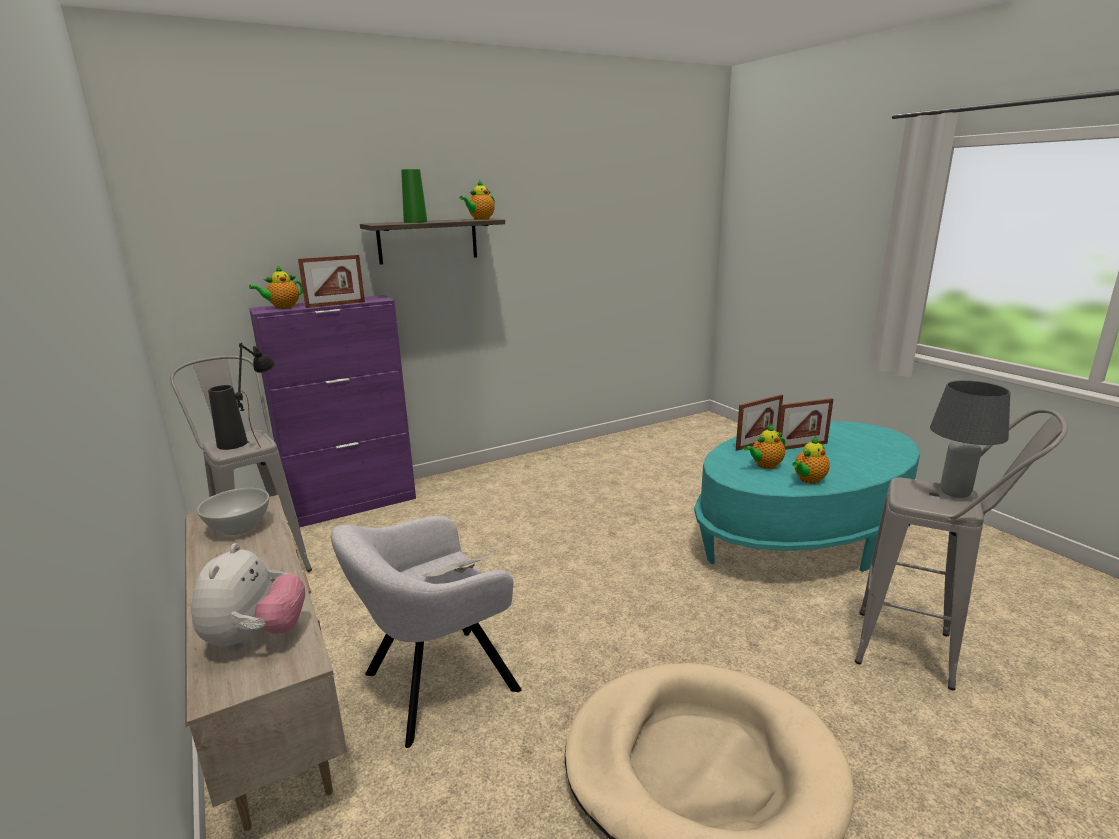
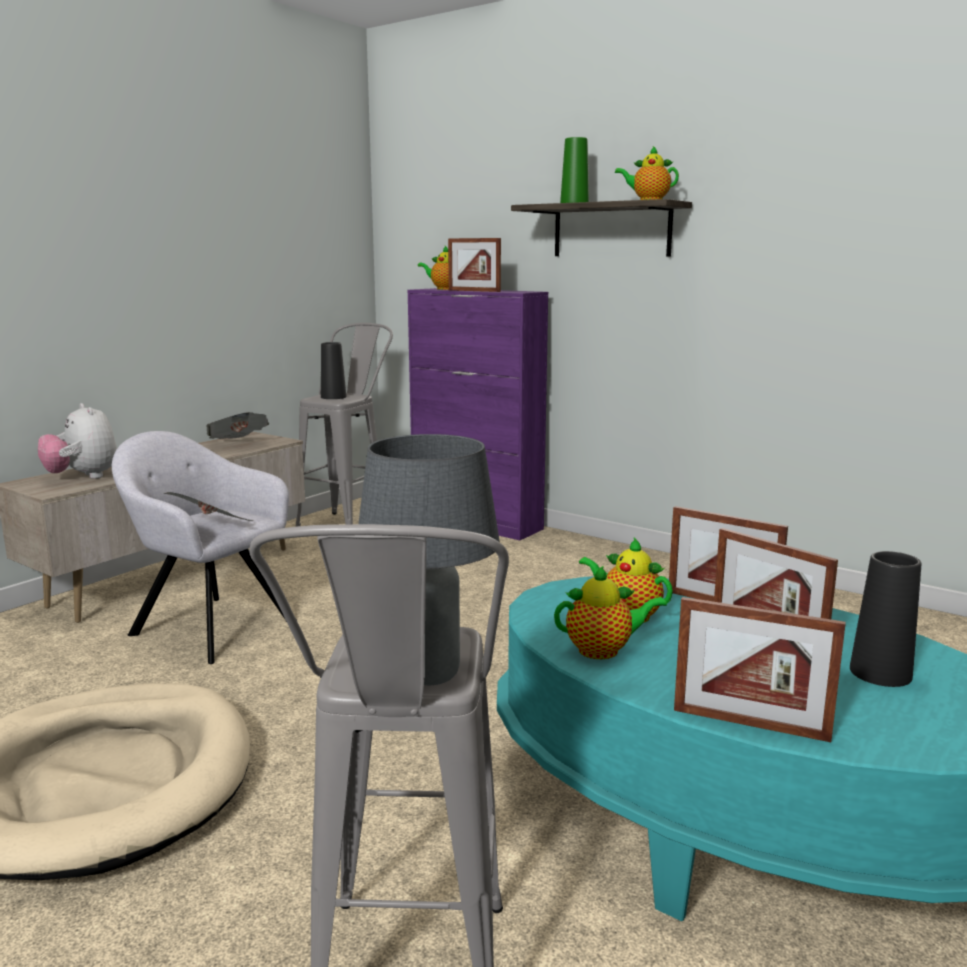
camera: 65 degrees right, 5 degrees down
plush toy [191,543,305,650] -> plush toy turned 75 degrees clockwise [38,403,117,479]
white bowl [197,488,269,535] -> newspaper [206,412,269,439]
black table lamp [235,343,275,448] -> none
teapot [792,437,830,484] -> teapot turned 150 degrees clockwise [554,566,667,659]
none -> picture frame [674,597,846,742]
none -> black vase [850,551,921,687]

